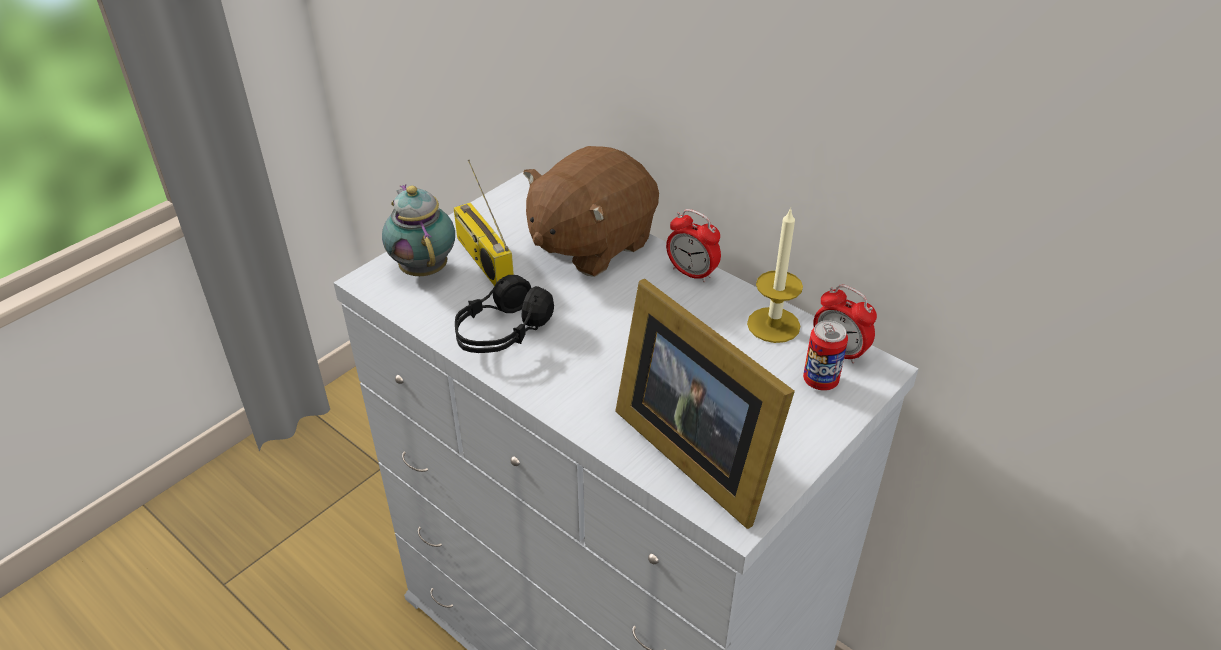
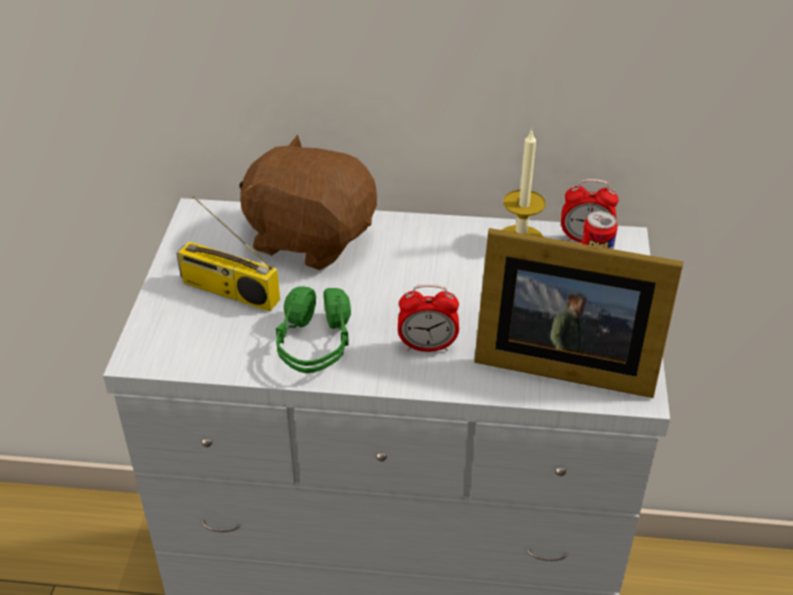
camera: 35 degrees left, 0 degrees up
teapot [382,184,455,276] -> none
black headphones [455,275,554,353] -> green headphones [276,286,351,374]
brown plush toy [523,146,659,277] -> brown plush toy turned 105 degrees clockwise [239,135,377,270]
alarm clock [666,209,721,283] -> alarm clock moved to [398,284,459,352]

